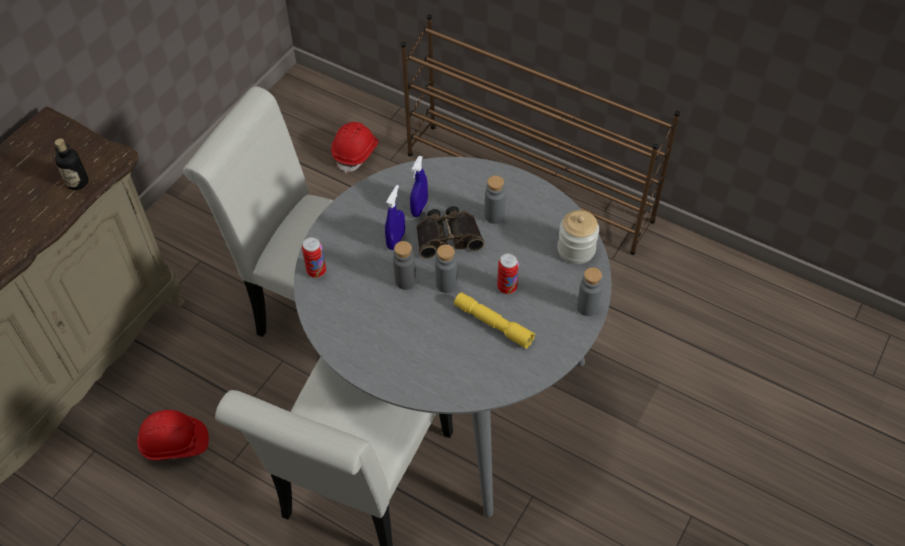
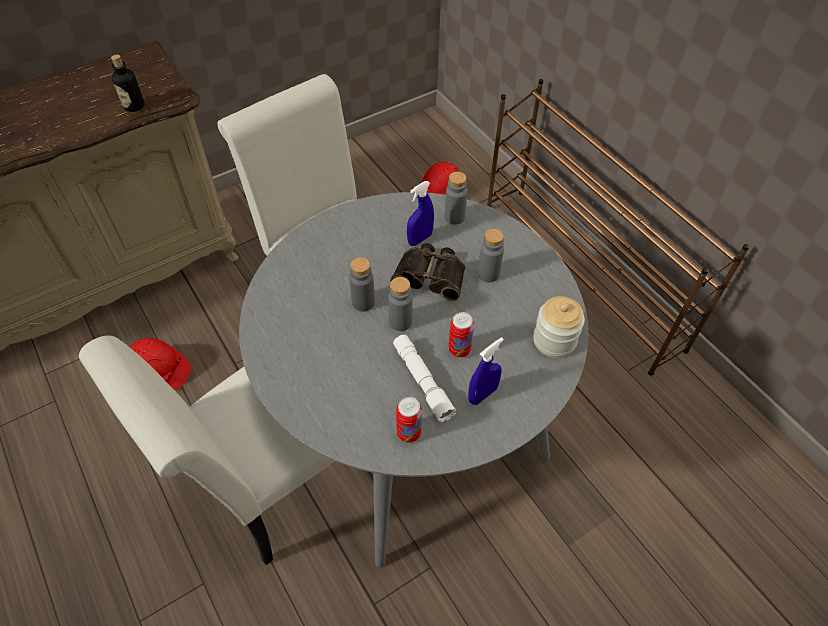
camera: 25 degrees right, 0 degrees up
can [302,237,326,278] -> can moved to [396,397,422,443]
blue spray bottle [385,185,405,250] -> blue spray bottle moved to [468,337,504,405]
yellow flashlight [454,292,535,349] -> white flashlight [393,335,457,423]
grey bottle [577,267,602,316] -> grey bottle moved to [445,172,467,225]

